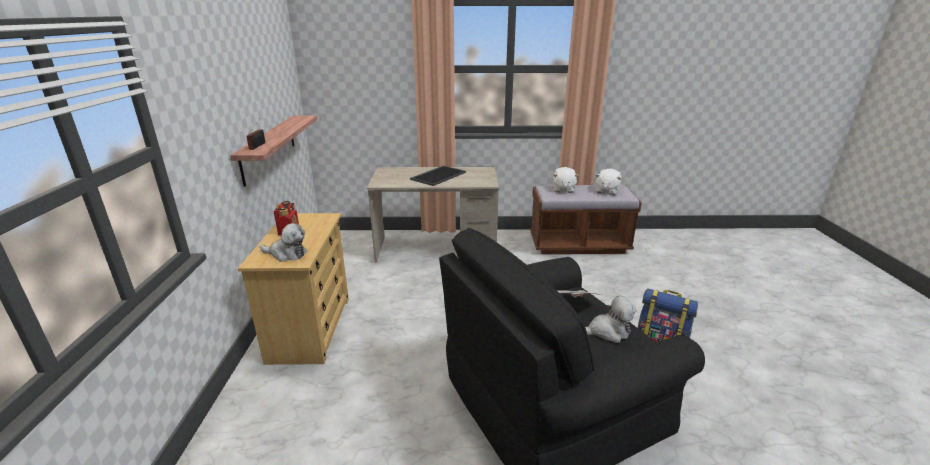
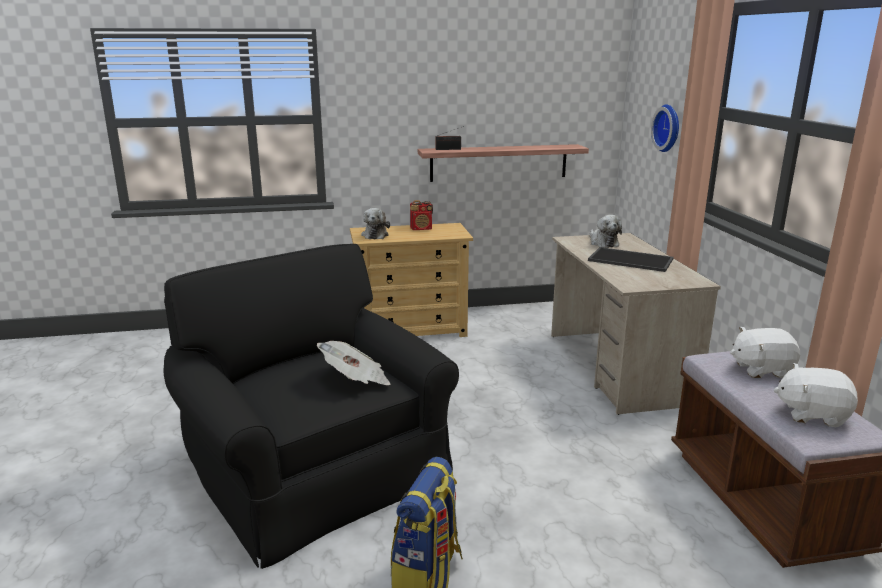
camera: 80 degrees right, 5 degrees down
plush toy [585,296,636,343] -> plush toy moved to [590,215,622,248]
none -> wall clock [651,104,679,152]

